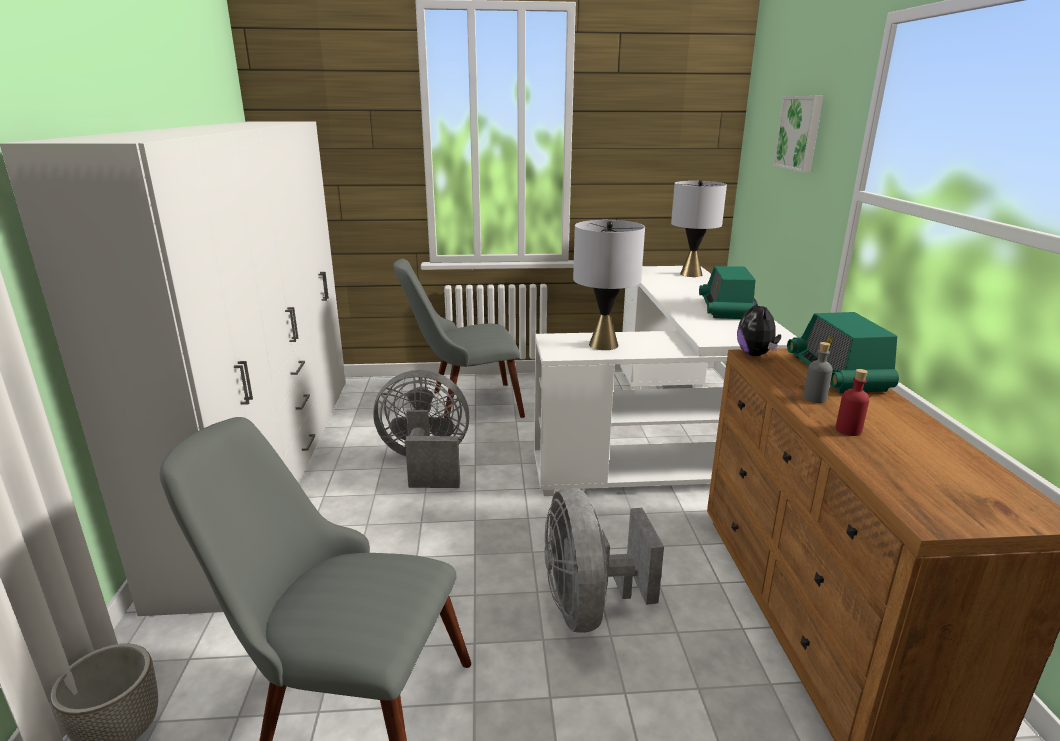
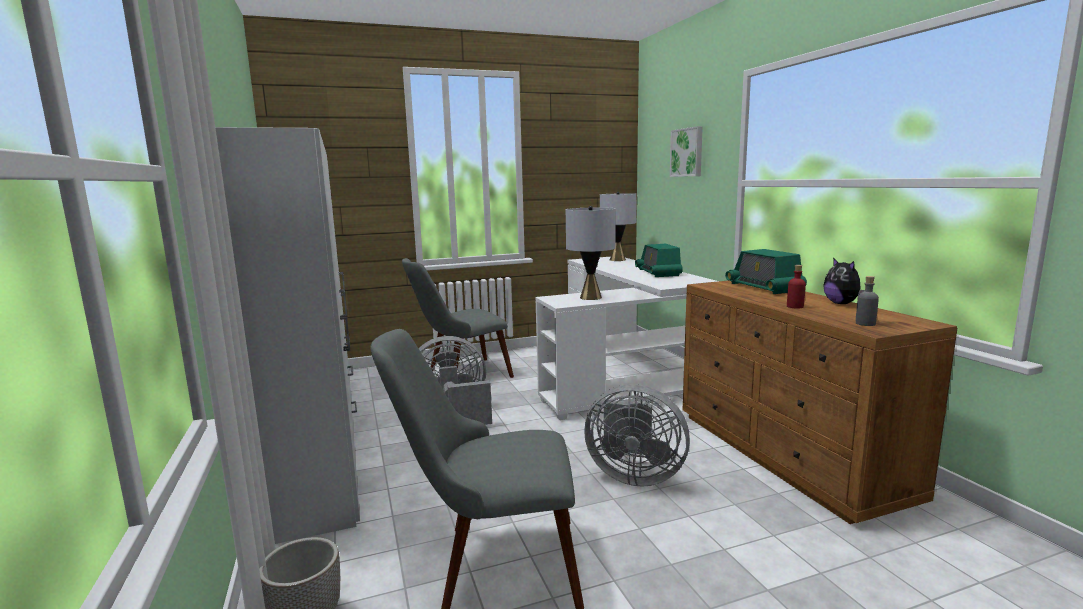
camera: 15 degrees left, 10 degrees down
grey fan [544,488,664,633] -> grey fan turned 45 degrees counterclockwise [584,384,690,487]
plush toy [737,298,781,356] -> plush toy moved to [823,257,865,304]
grey bottle [803,342,833,403] -> grey bottle moved to [855,276,879,326]

